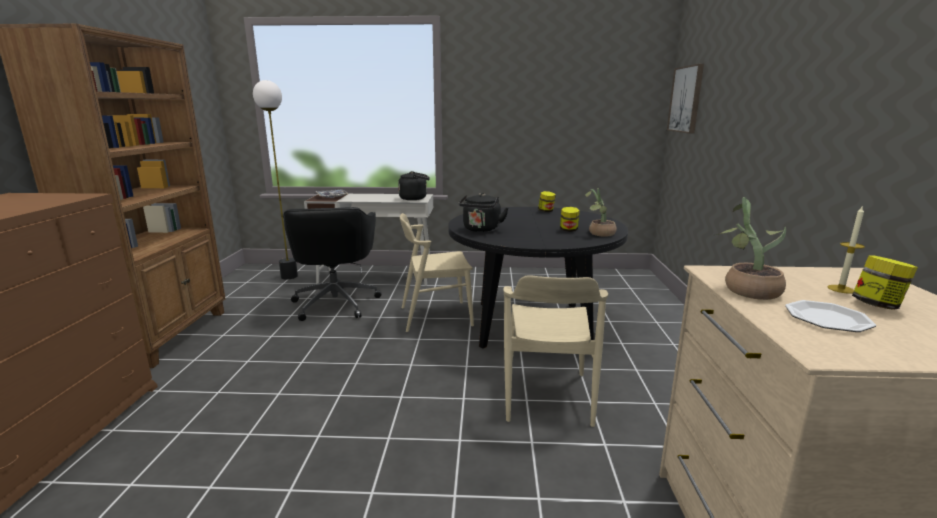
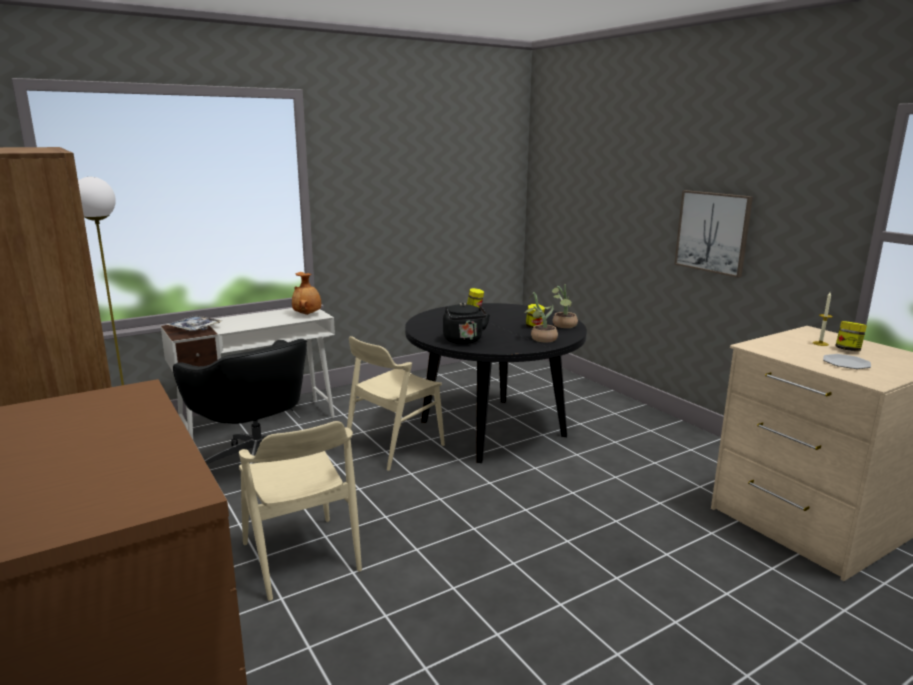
camera: 35 degrees left, 0 degrees up
black kettle [398,171,430,200] -> brown vase [292,272,321,315]
beige chair [503,275,608,427] -> beige chair moved to [239,421,362,601]
picture [667,64,704,134] -> picture moved to [674,190,753,278]
potted plant [716,197,786,300] -> potted plant moved to [525,292,558,342]

